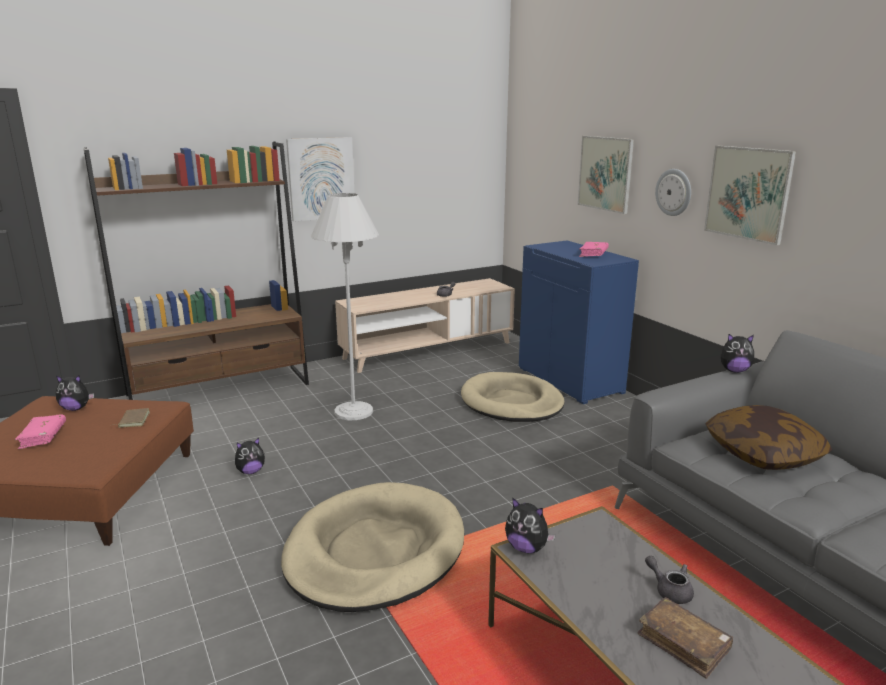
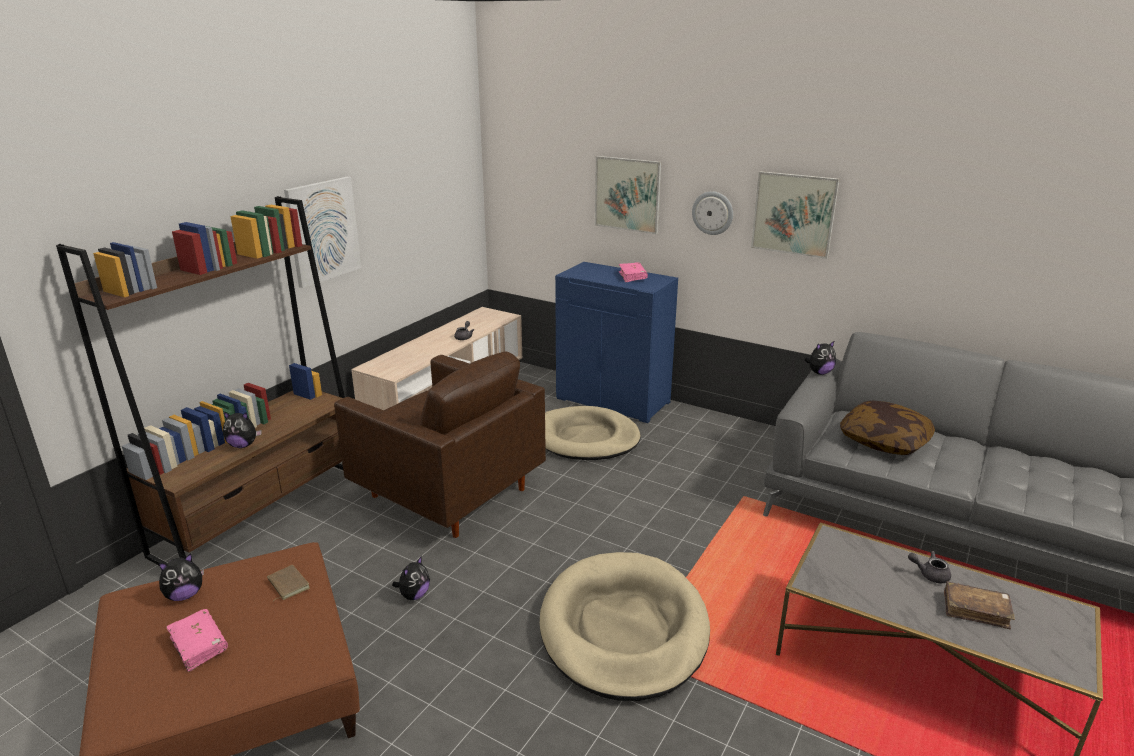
camera: 30 degrees left, 5 degrees up
white floor lamp [311,193,379,420] -> brown armchair [334,351,546,538]
plush toy [505,497,556,553] -> plush toy moved to [223,412,262,448]

